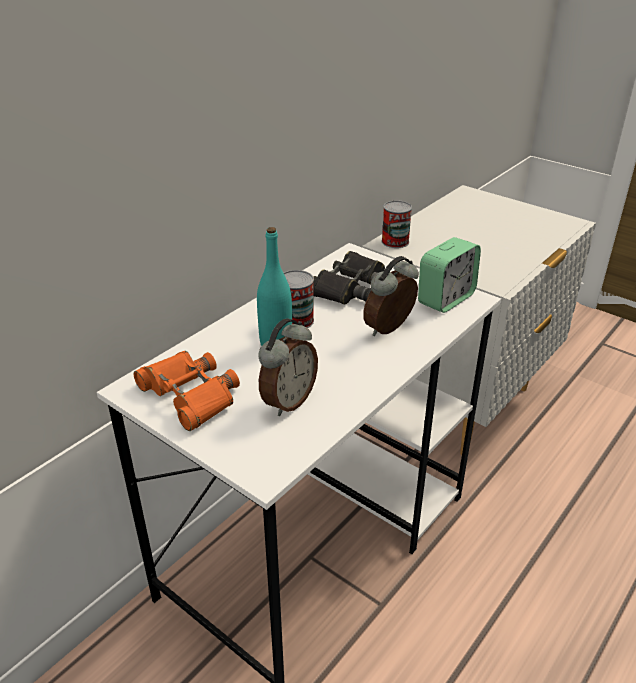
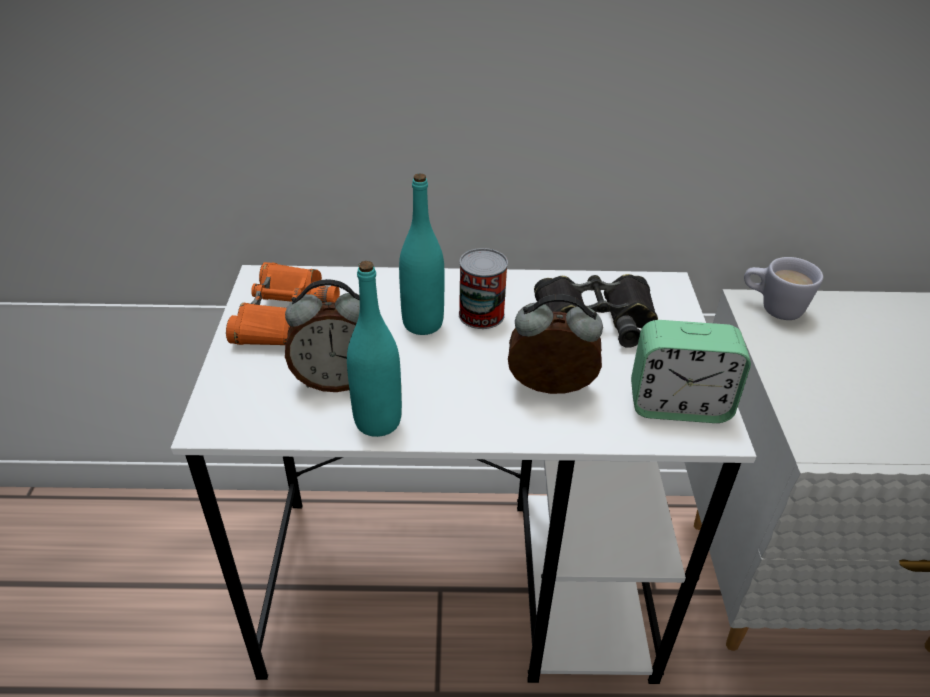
camera: 50 degrees right, 5 degrees up
can [382,200,412,248] -> white mug [744,257,823,320]
none -> turquoise bottle [347,261,402,437]

